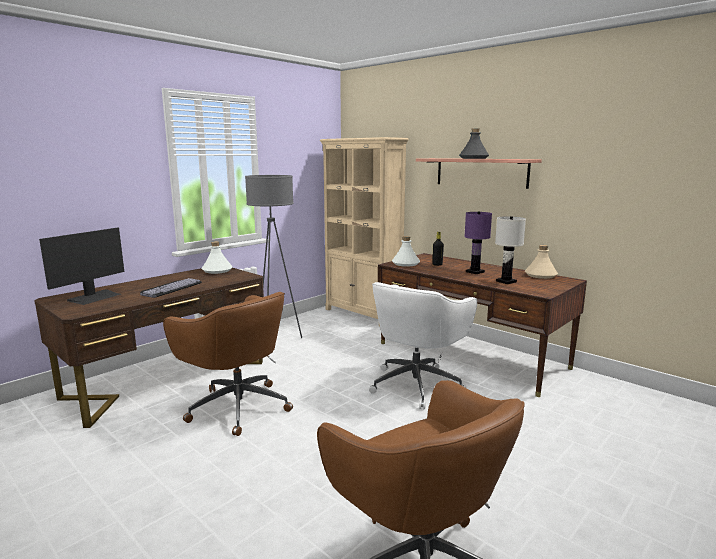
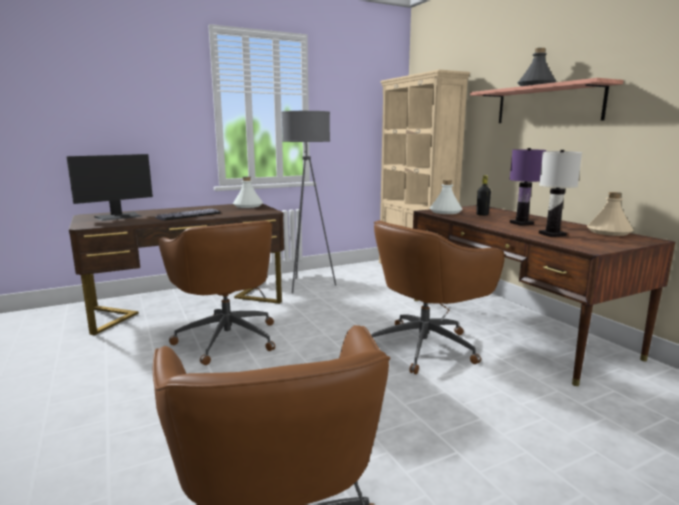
camera: 20 degrees right, 0 degrees up
white office chair [369,282,477,410] -> brown office chair [371,220,505,374]

